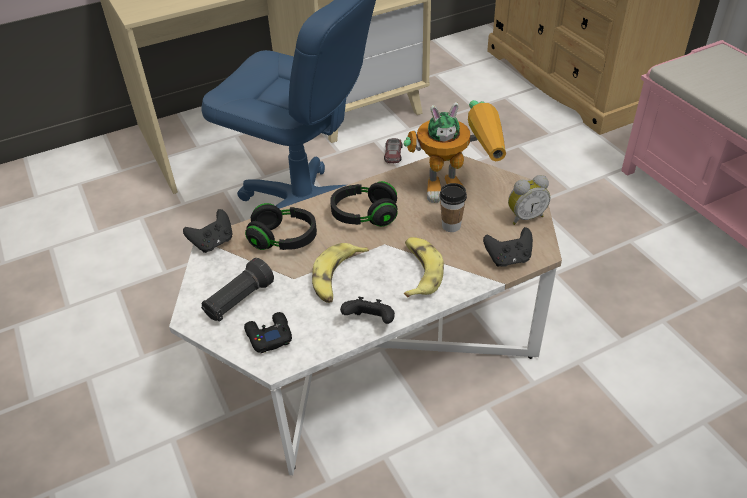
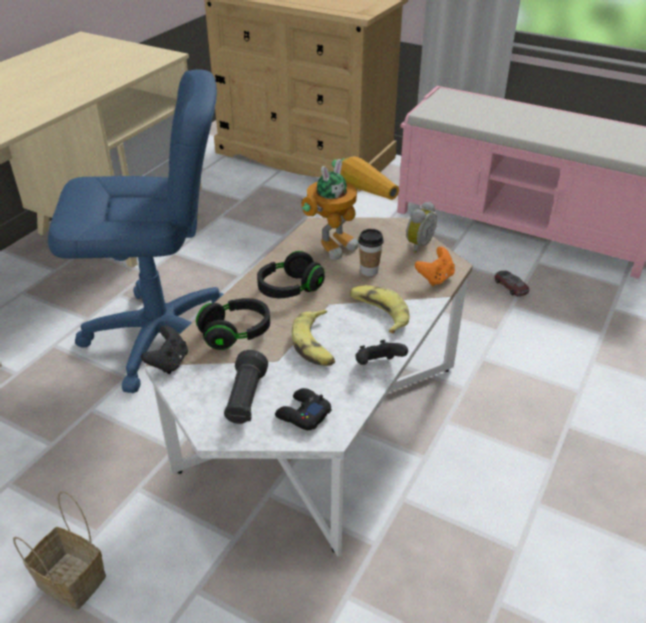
camera: 35 degrees left, 5 degrees down
toy car [384,138,402,163] -> toy car moved to [494,271,529,296]
black game controller [483,227,533,267] -> orange game controller [415,247,455,286]
none -> basket [13,491,106,610]

